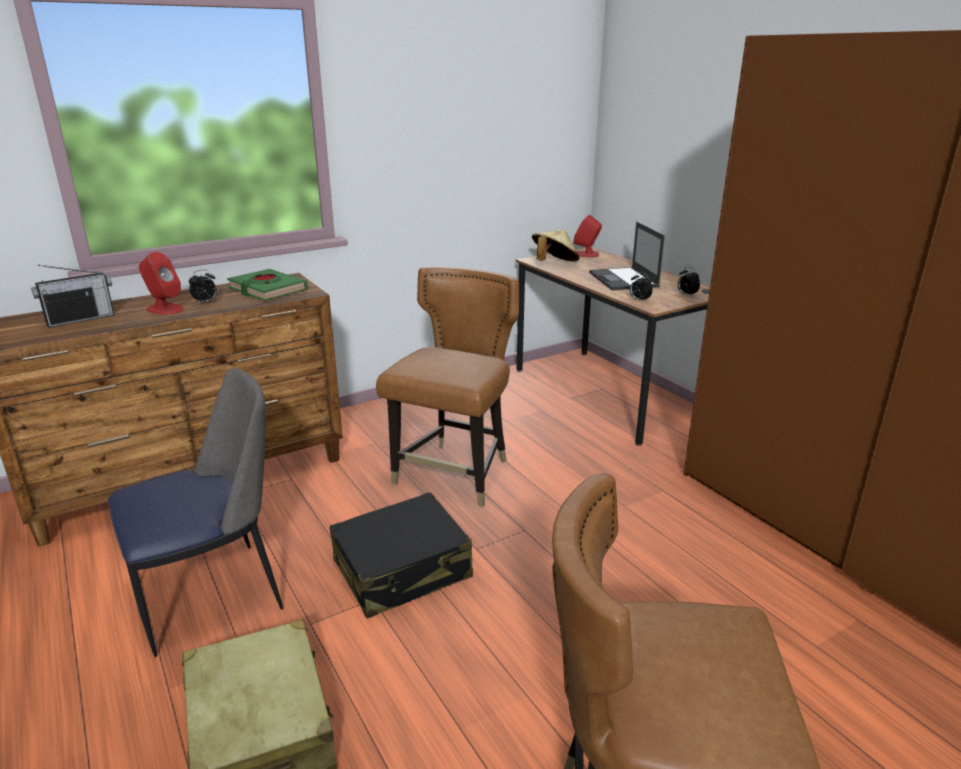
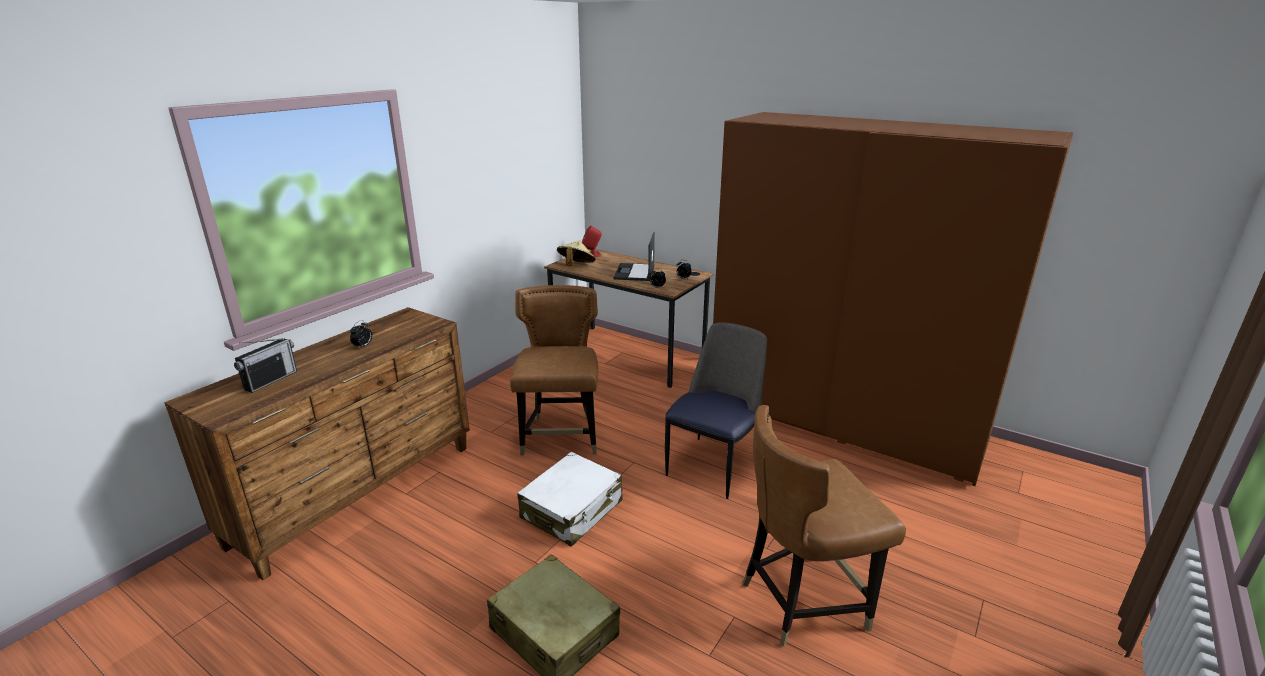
camera: 25 degrees left, 0 degrees up
chair [108,368,283,657] -> chair moved to [665,322,767,499]
red speaker [139,252,184,315] -> none
green book [227,269,308,301] -> none
black suitcase [330,492,473,619] -> white suitcase [517,452,623,547]
laptop [589,222,665,290] -> laptop turned 45 degrees clockwise [613,232,655,281]

